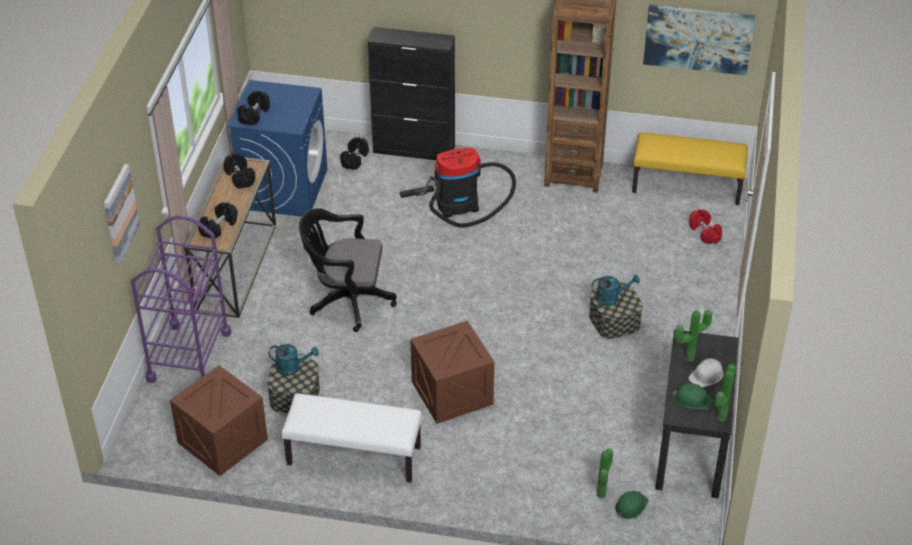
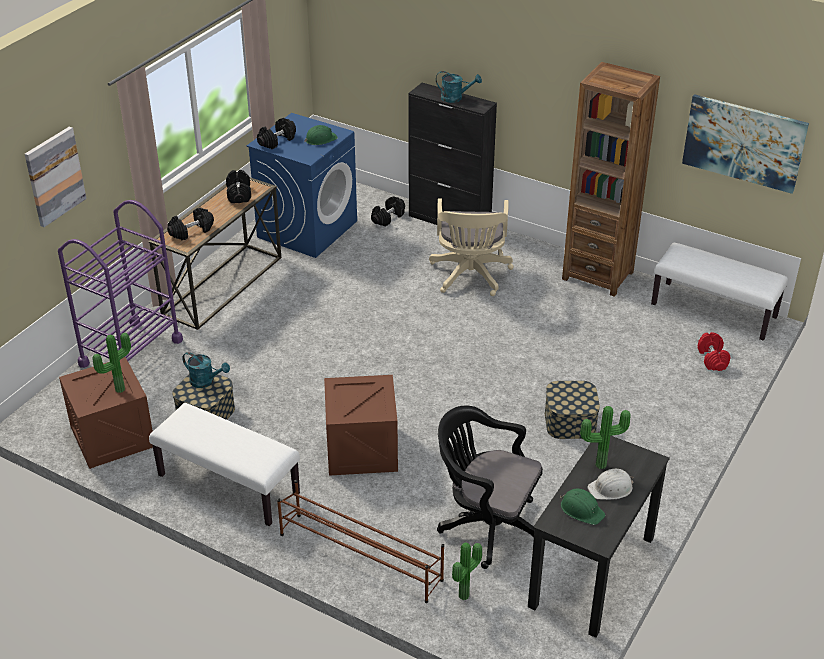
camera: 20 degrees right, 5 degrees down
black office chair [299,208,397,332] -> black office chair moved to [437,406,543,569]
vacuum cleaner [400,148,516,227] -> beige office chair [429,199,514,296]
turquoise watering can [592,275,640,306] -> turquoise watering can moved to [436,71,482,103]
green hard hat [615,491,649,519] -> green hard hat moved to [304,125,338,145]
yellow bench [632,133,748,205] -> white bench [651,243,788,341]
potted plant [714,364,736,422] -> potted plant moved to [92,333,131,393]
none -> brown shoe rack [277,480,444,603]

